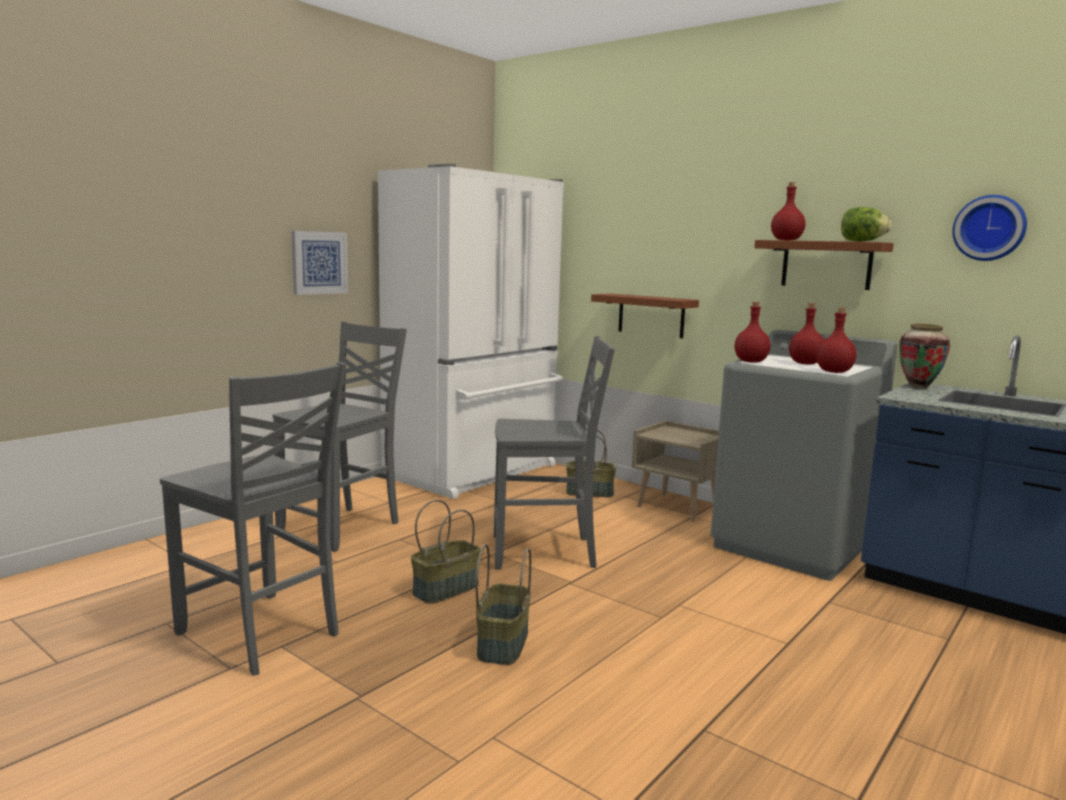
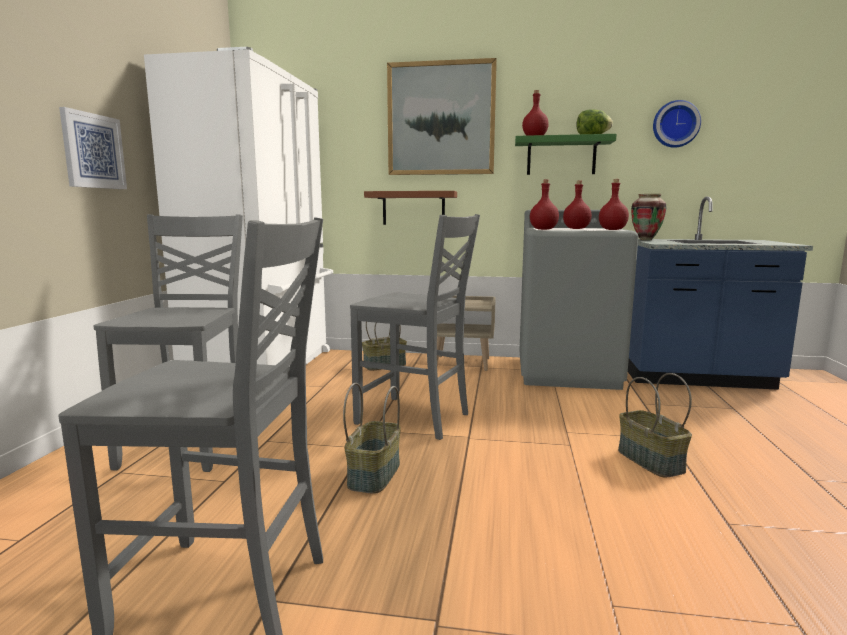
camera: 30 degrees left, 0 degrees up
basket [475,544,531,665] -> basket moved to [618,373,692,477]
grey chair [494,336,615,570] -> grey chair turned 60 degrees clockwise [350,214,480,440]
brown shelf [754,240,894,290] -> green shelf [515,134,617,175]
none -> picture [387,58,497,175]

